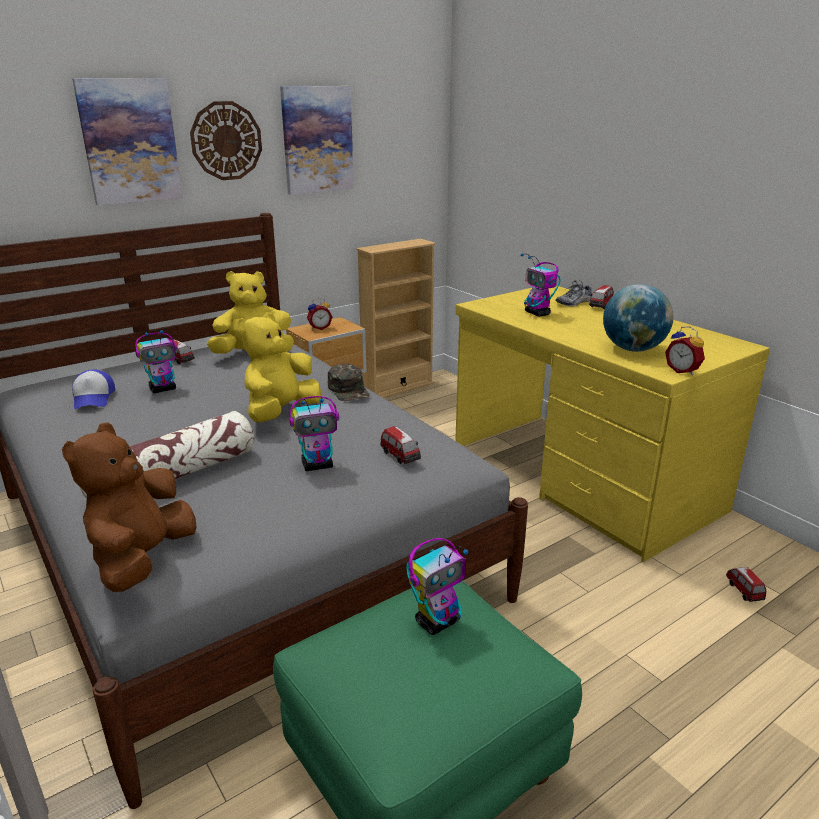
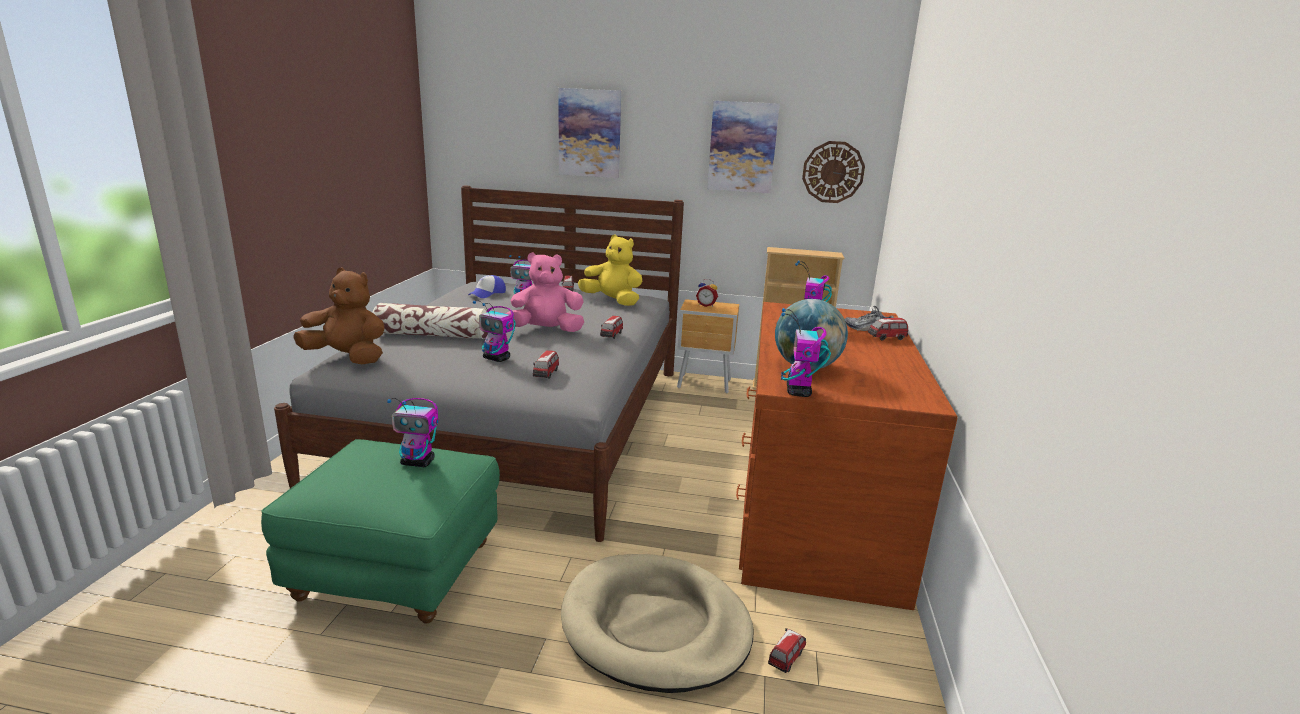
camera: 45 degrees right, 5 degrees down
brown plush toy [62,423,196,592] -> brown plush toy turned 45 degrees clockwise [293,267,385,364]
wall clock [190,101,262,180] -> wall clock moved to [802,141,865,203]
yellow plush toy [237,312,322,423] -> pink plush toy [506,252,584,332]
green cap [328,363,370,401] -> toy car [600,316,623,339]
yellow desk [455,286,770,562] -> brown desk [736,302,958,610]
alarm clock [665,327,705,375] -> toy robot [780,308,831,397]
none -> beige dog bed [561,554,754,693]

